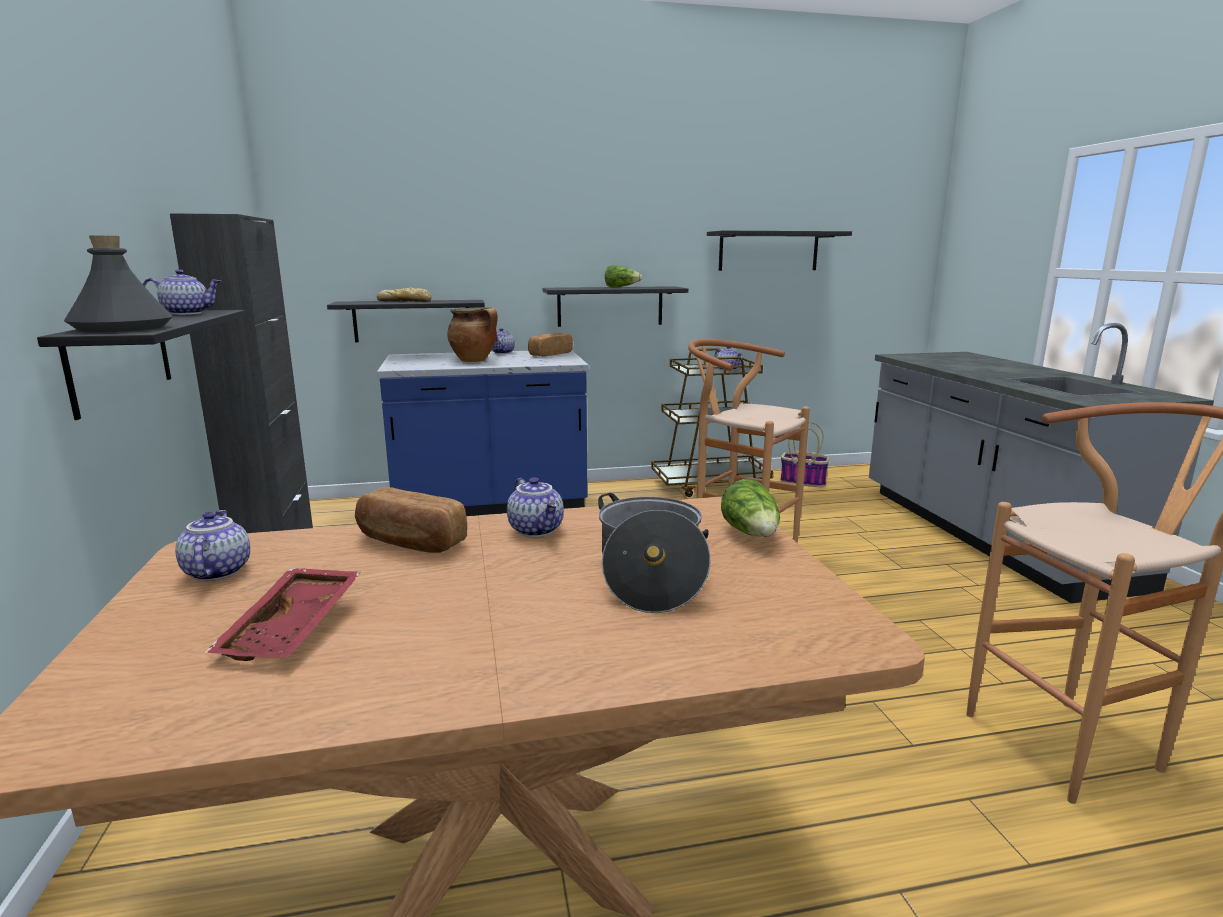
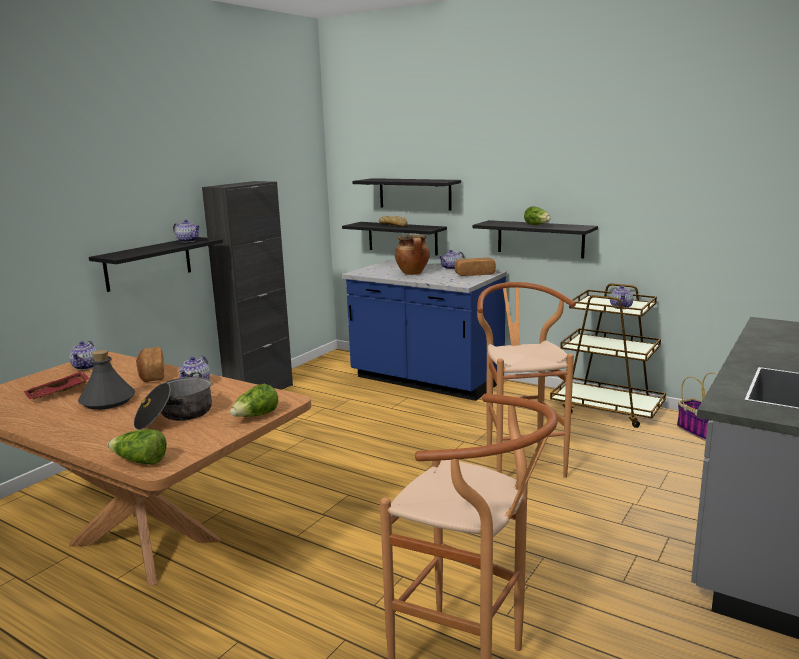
camera: 45 degrees right, 0 degrees up
grey bottle [64,236,173,332] -> grey bottle moved to [78,350,135,410]
teapot [175,510,250,581] -> teapot turned 150 degrees clockwise [69,341,98,370]
black shelf [707,231,852,271] -> black shelf moved to [352,178,461,211]
none -> lettuce [107,429,167,465]

